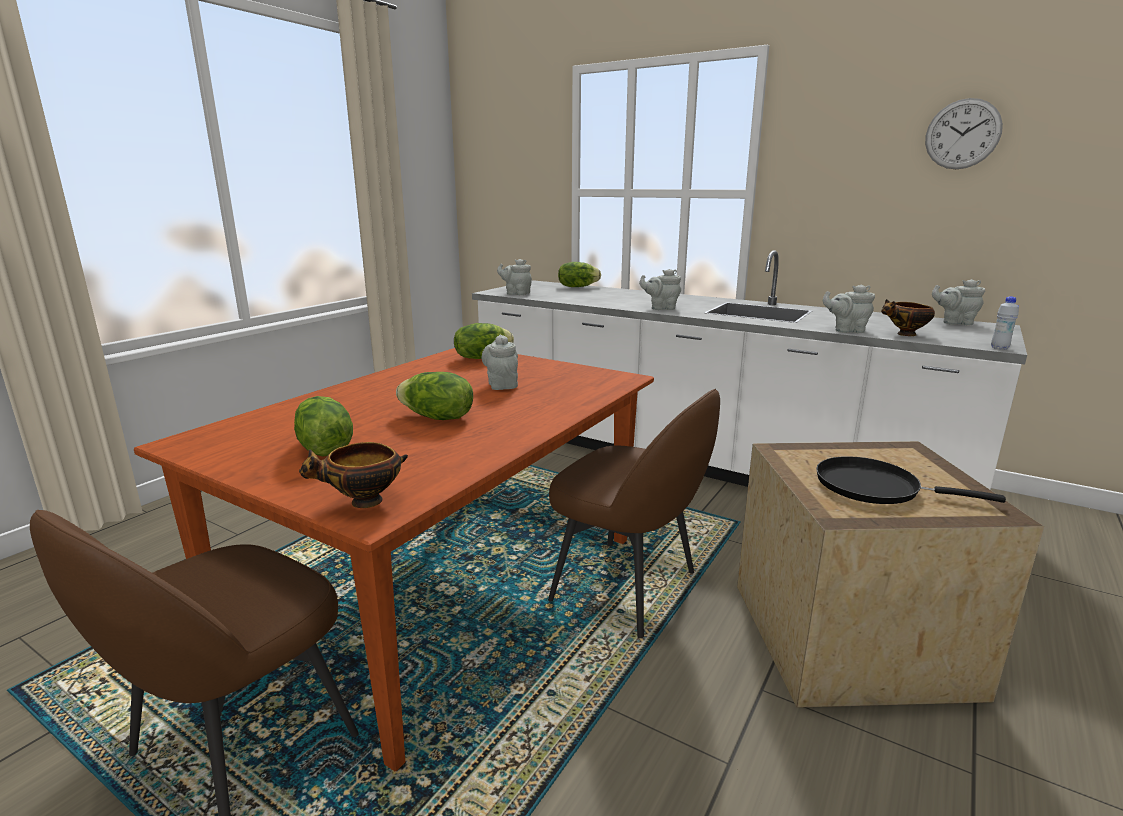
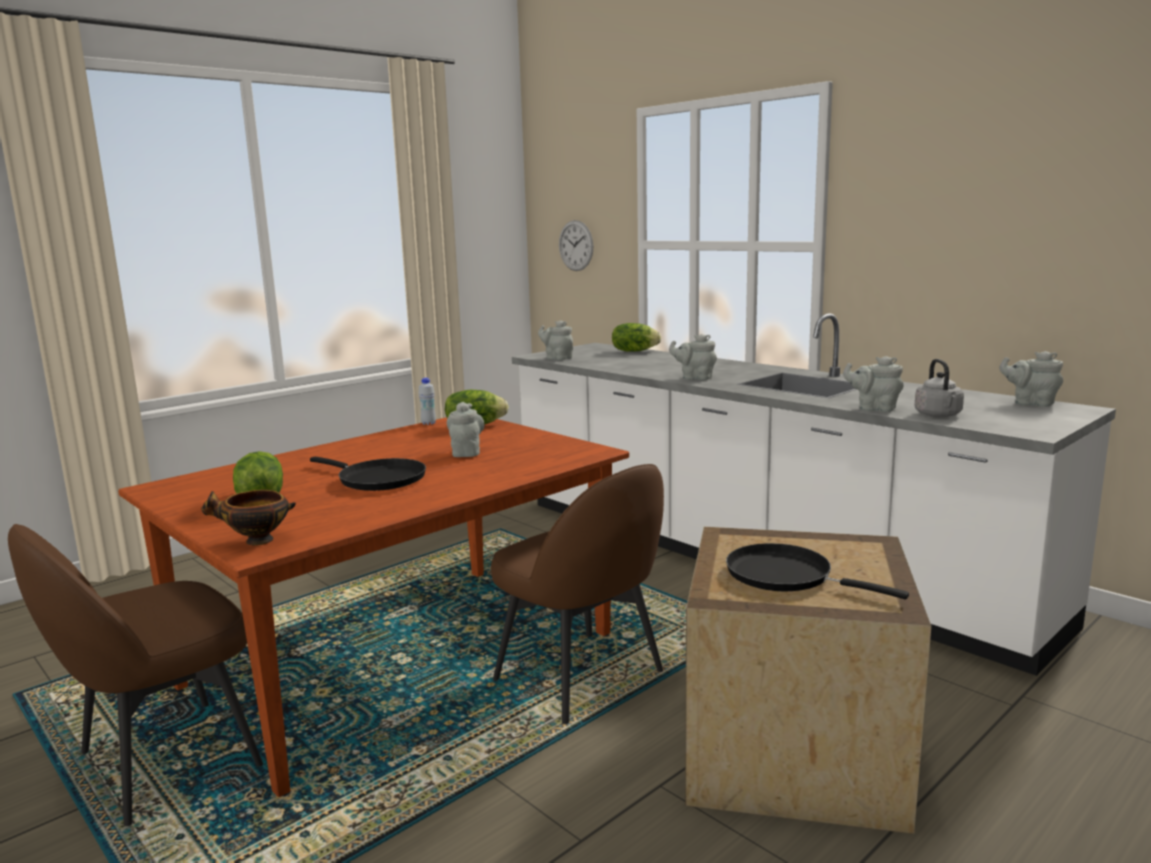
camera: 15 degrees right, 5 degrees down
lettuce [396,372,473,420] -> black frying pan [310,457,426,491]
bowl [881,299,935,336] -> grey kettle [914,359,964,417]
wall clock [925,98,1003,169] -> wall clock moved to [559,220,593,271]
white bottle [991,297,1019,350] -> white bottle moved to [419,378,436,425]

